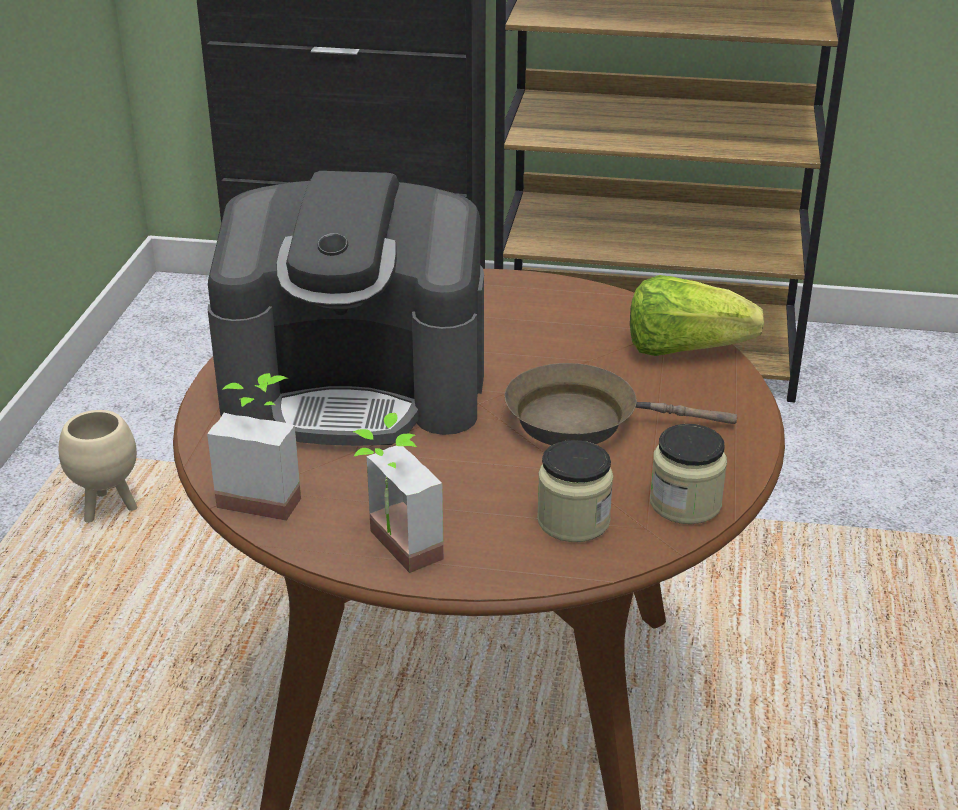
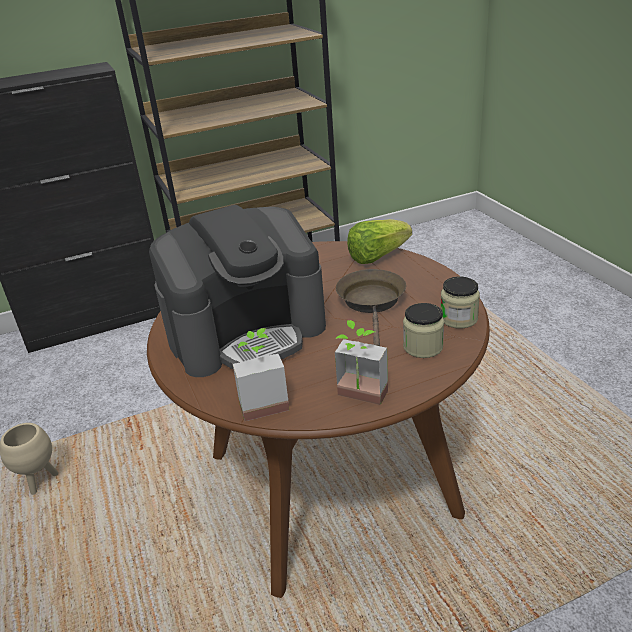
camera: 30 degrees left, 0 degrees up
brown frying pan [505,363,737,445] -> brown frying pan turned 120 degrees clockwise [336,269,406,346]

